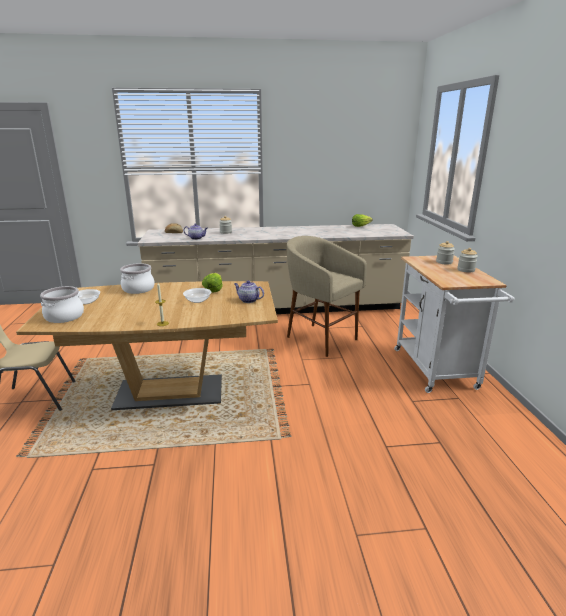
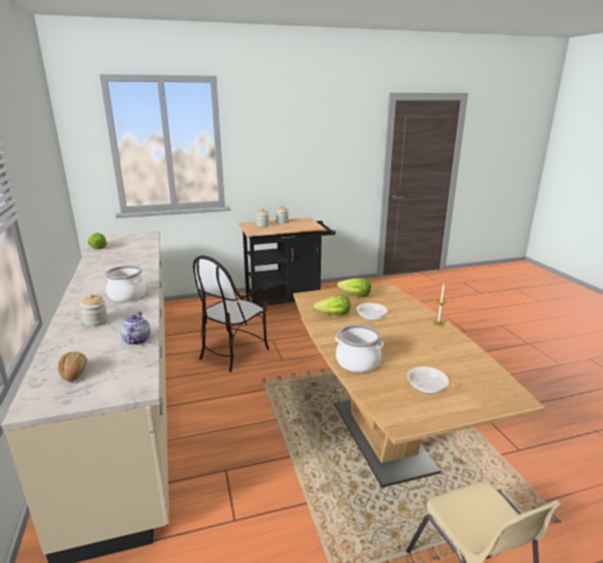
camera: 100 degrees left, 0 degrees up
cooking pot [40,286,84,323] -> cooking pot moved to [105,265,146,302]
teapot [234,281,264,303] -> lettuce [337,278,371,297]
beige stool [287,236,367,357] -> chair [193,255,269,372]
white cart [394,255,515,393] -> black cart [239,217,336,306]

